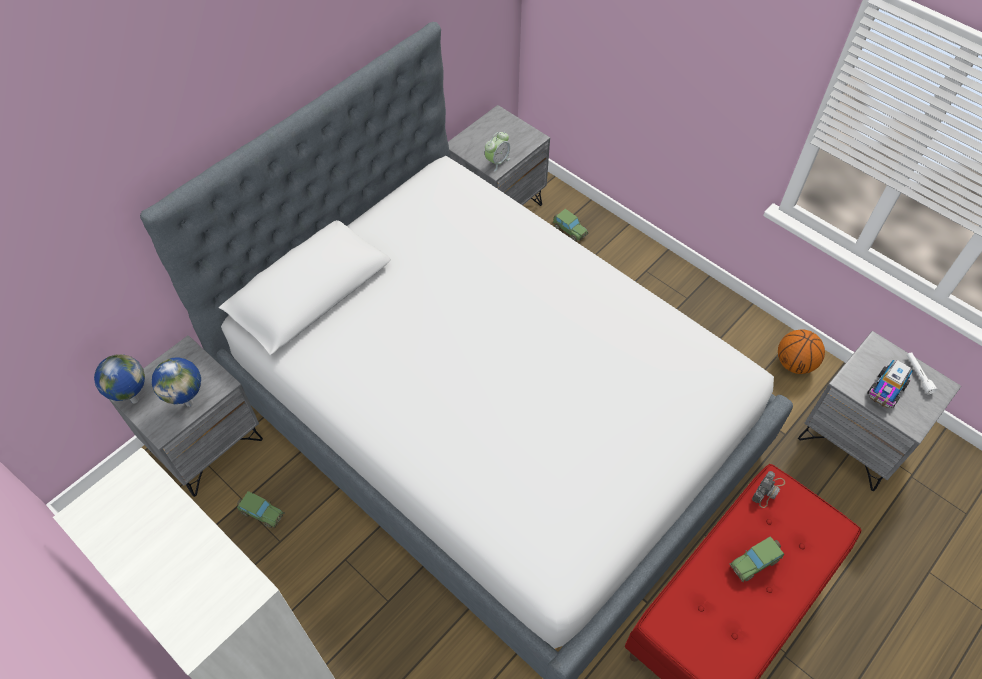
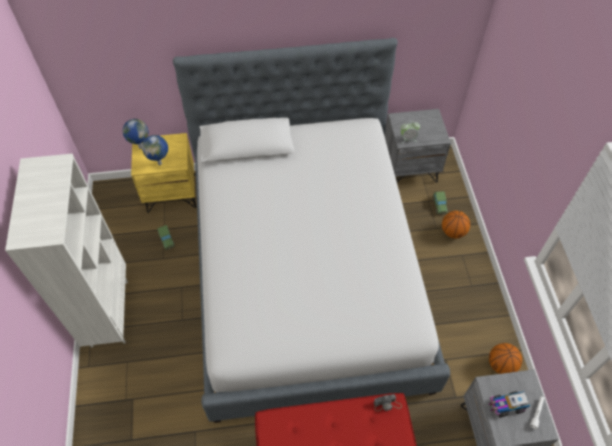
camera: 40 degrees right, 0 degrees up
grey nightstand [109,335,263,497] -> yellow nightstand [131,133,196,213]
toy car [729,536,784,582] -> none
none -> basketball [442,211,470,239]

